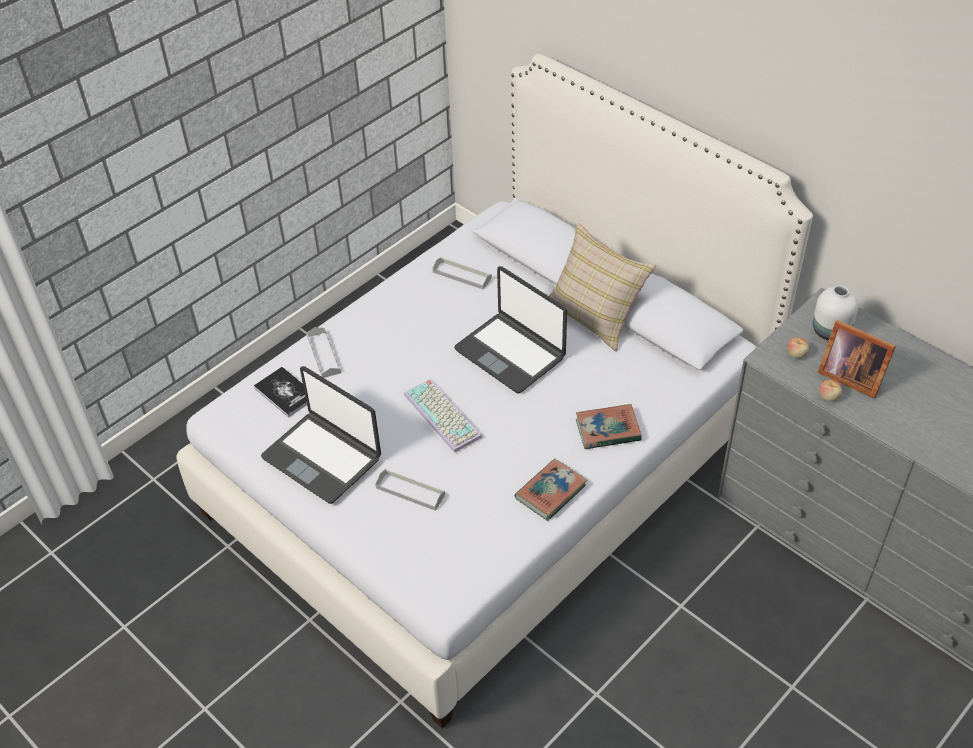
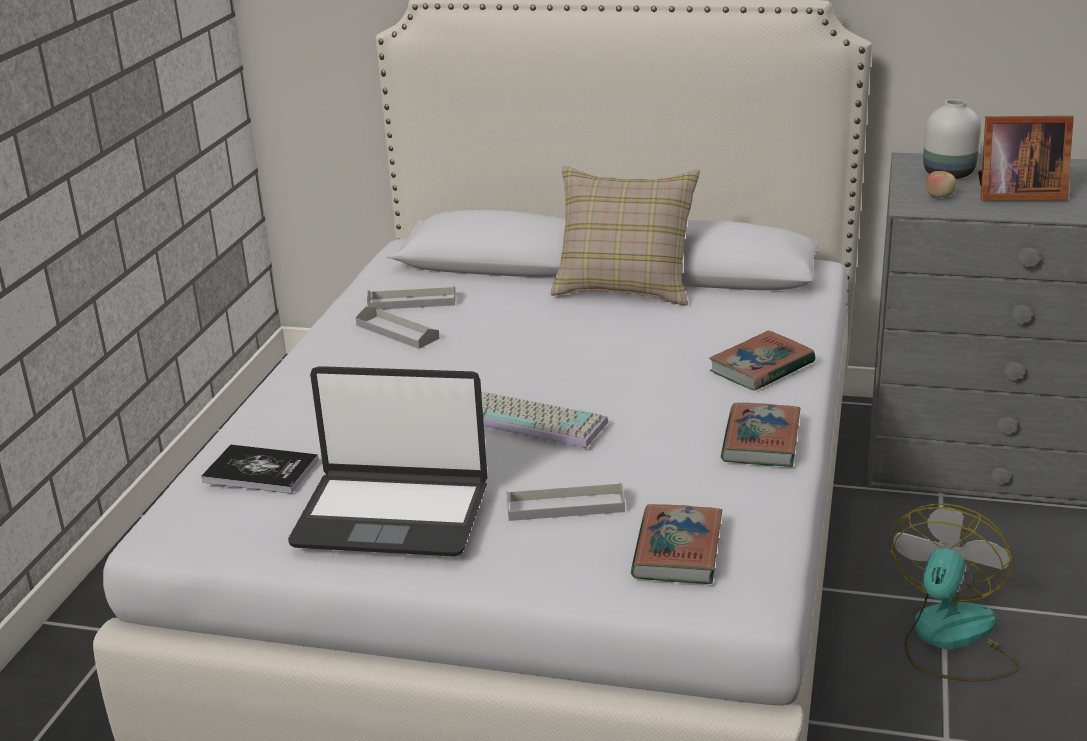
camera: 30 degrees left, 20 degrees down
grey tray [307,327,341,378] -> grey tray moved to [356,307,440,349]
laptop [454,266,567,394] -> none
apple [819,380,842,401] -> none
none -> book [631,504,722,584]
none -> fan [889,504,1020,681]

